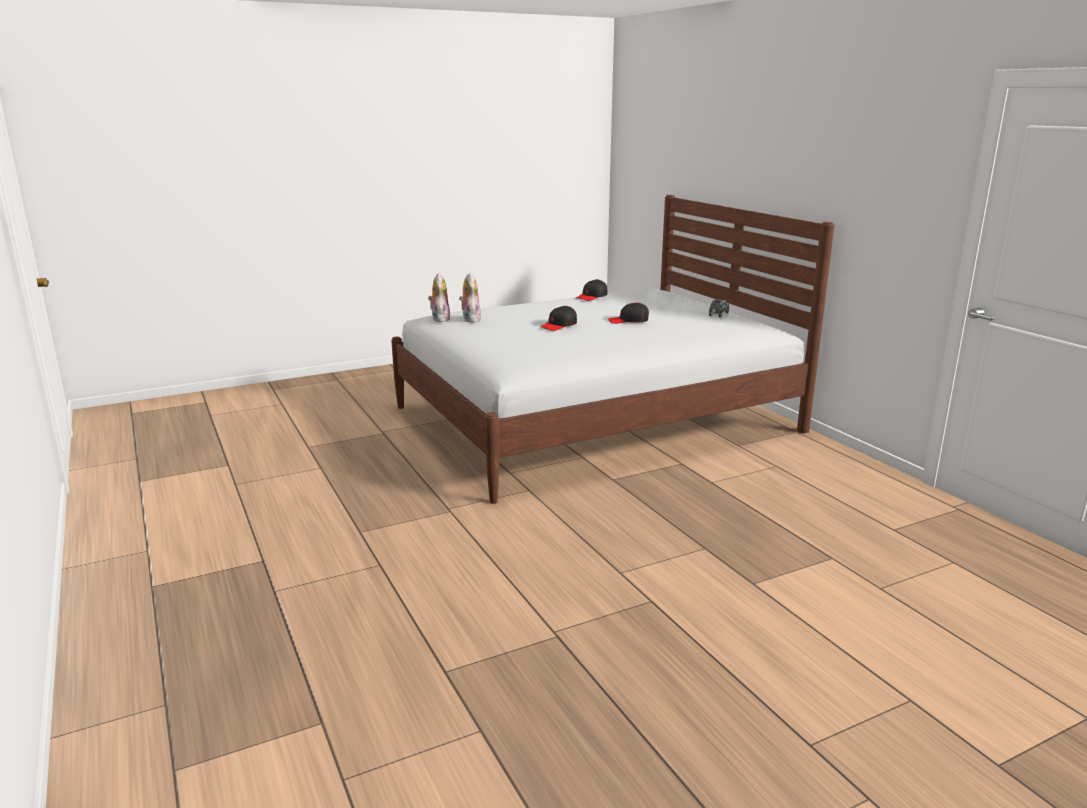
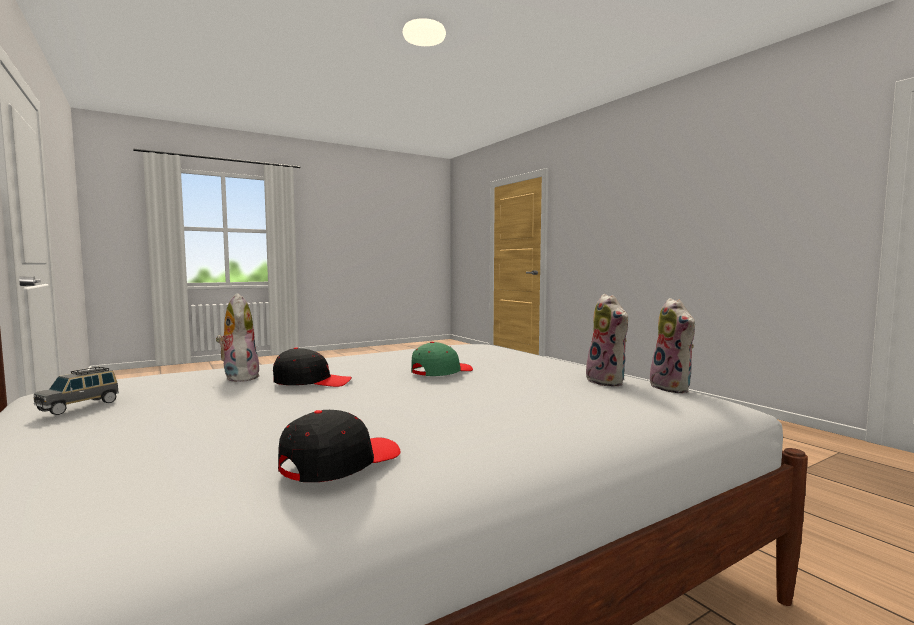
camera: 175 degrees right, 15 degrees down
black cap [540,306,577,331] -> green cap [411,342,473,376]
none -> plush toy [216,293,259,382]

